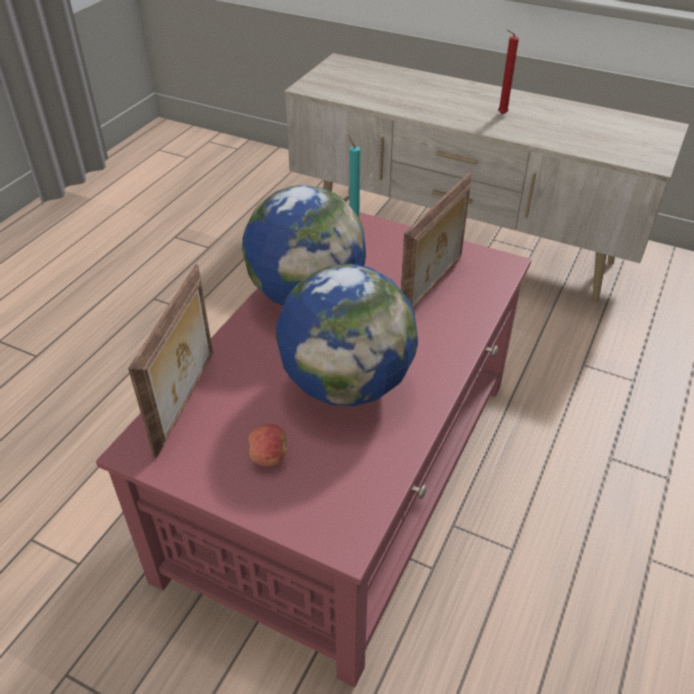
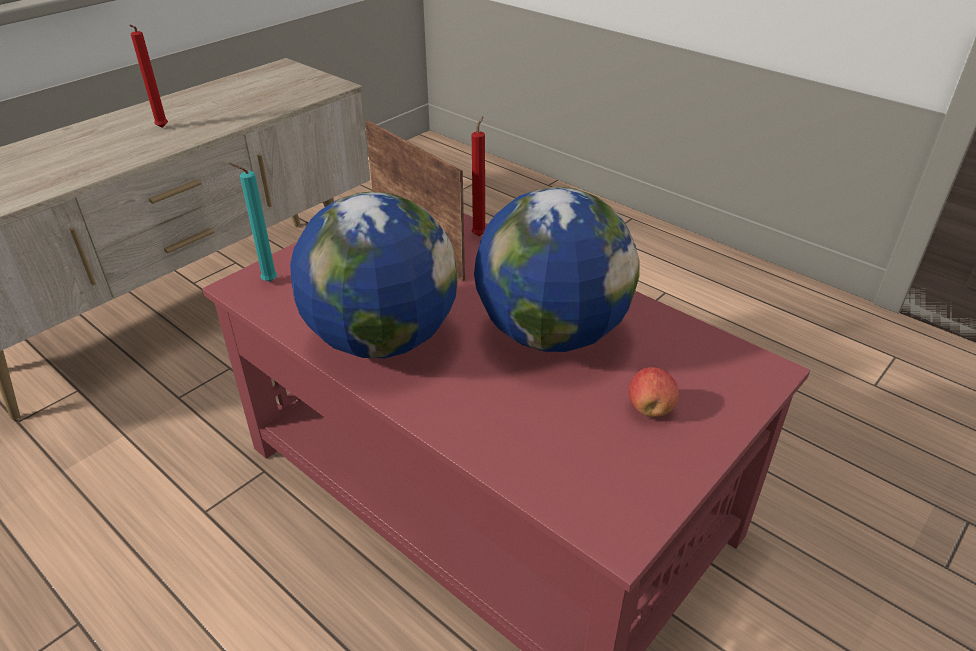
camera: 75 degrees left, 5 degrees down
picture frame [128,264,213,459] -> none
none -> red candle [472,116,485,236]

